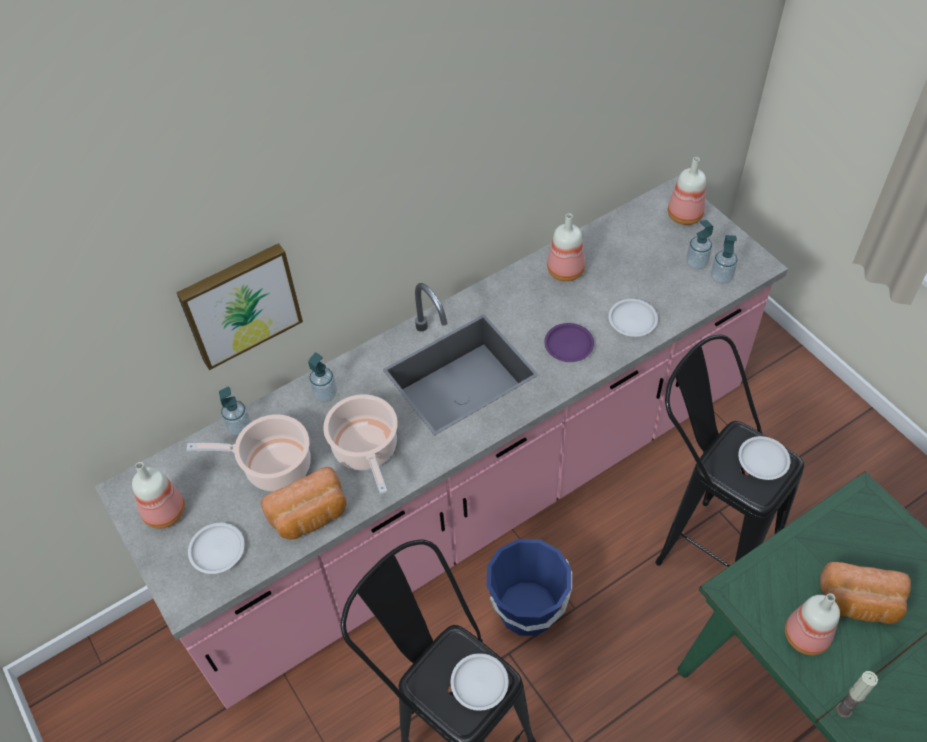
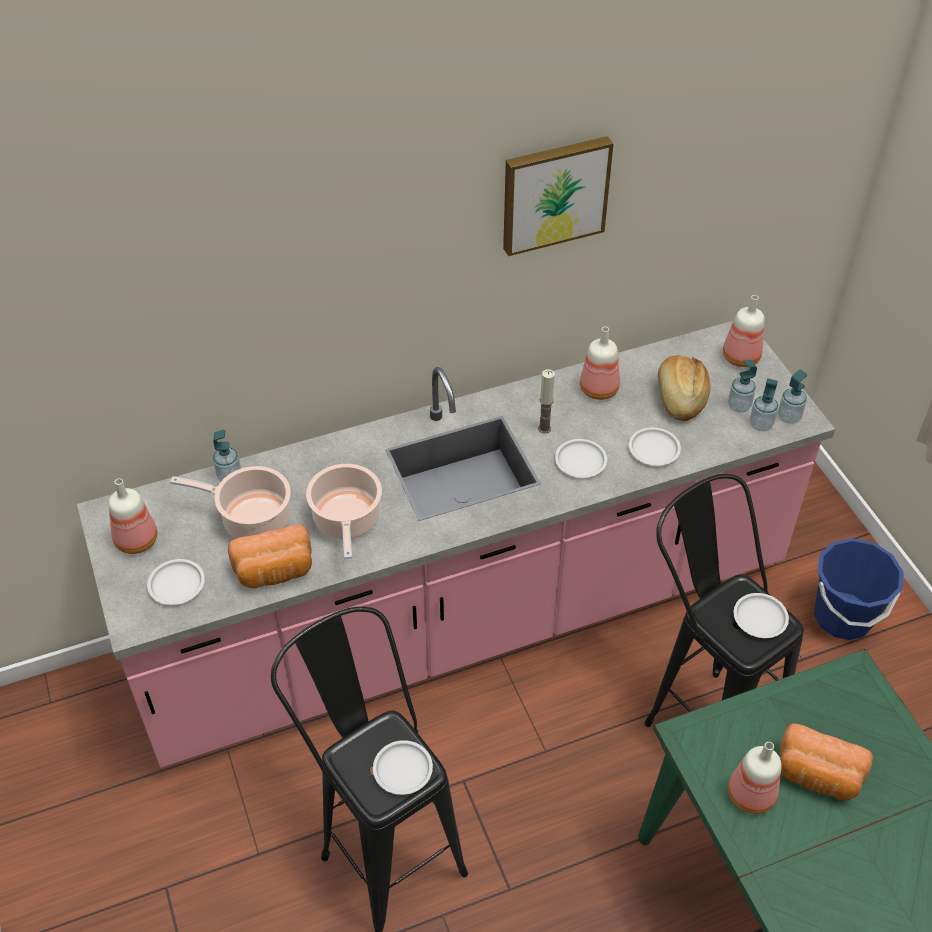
camera: 10 degrees right, 5 degrees down
picture [176,243,303,370] -> picture moved to [503,136,614,256]
soap dispenser [308,352,337,402] -> soap dispenser moved to [778,369,807,424]
blue bucket [486,539,572,636] -> blue bucket moved to [814,538,904,640]
purple plate [544,323,594,362] -> white plate [555,439,607,478]
candle [836,671,878,718] -> candle moved to [538,369,555,433]
none -> bread [658,355,710,421]

